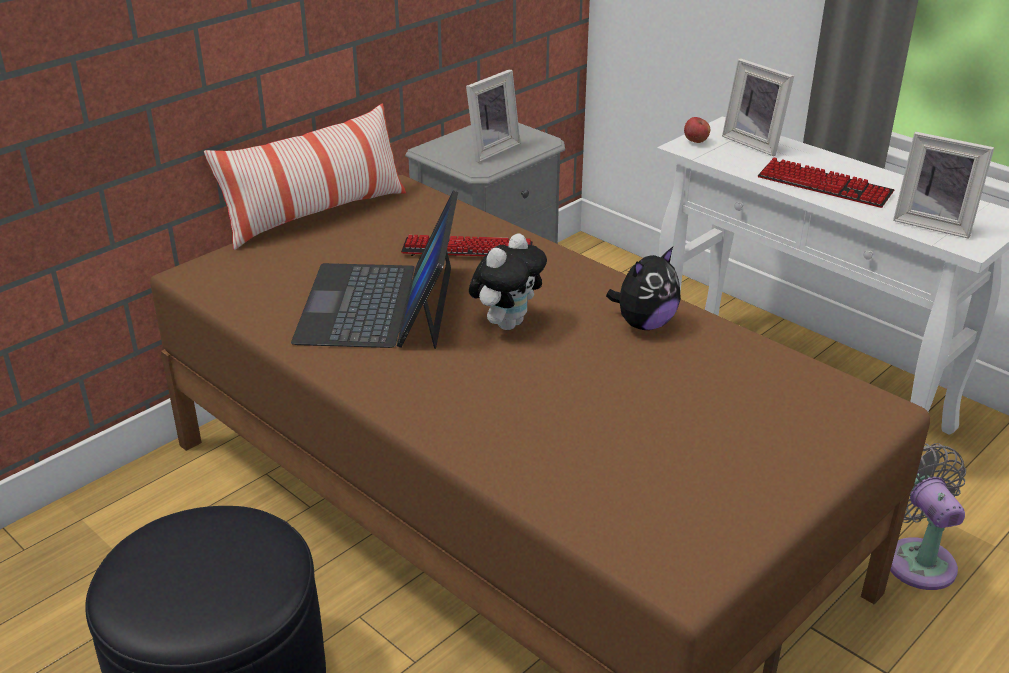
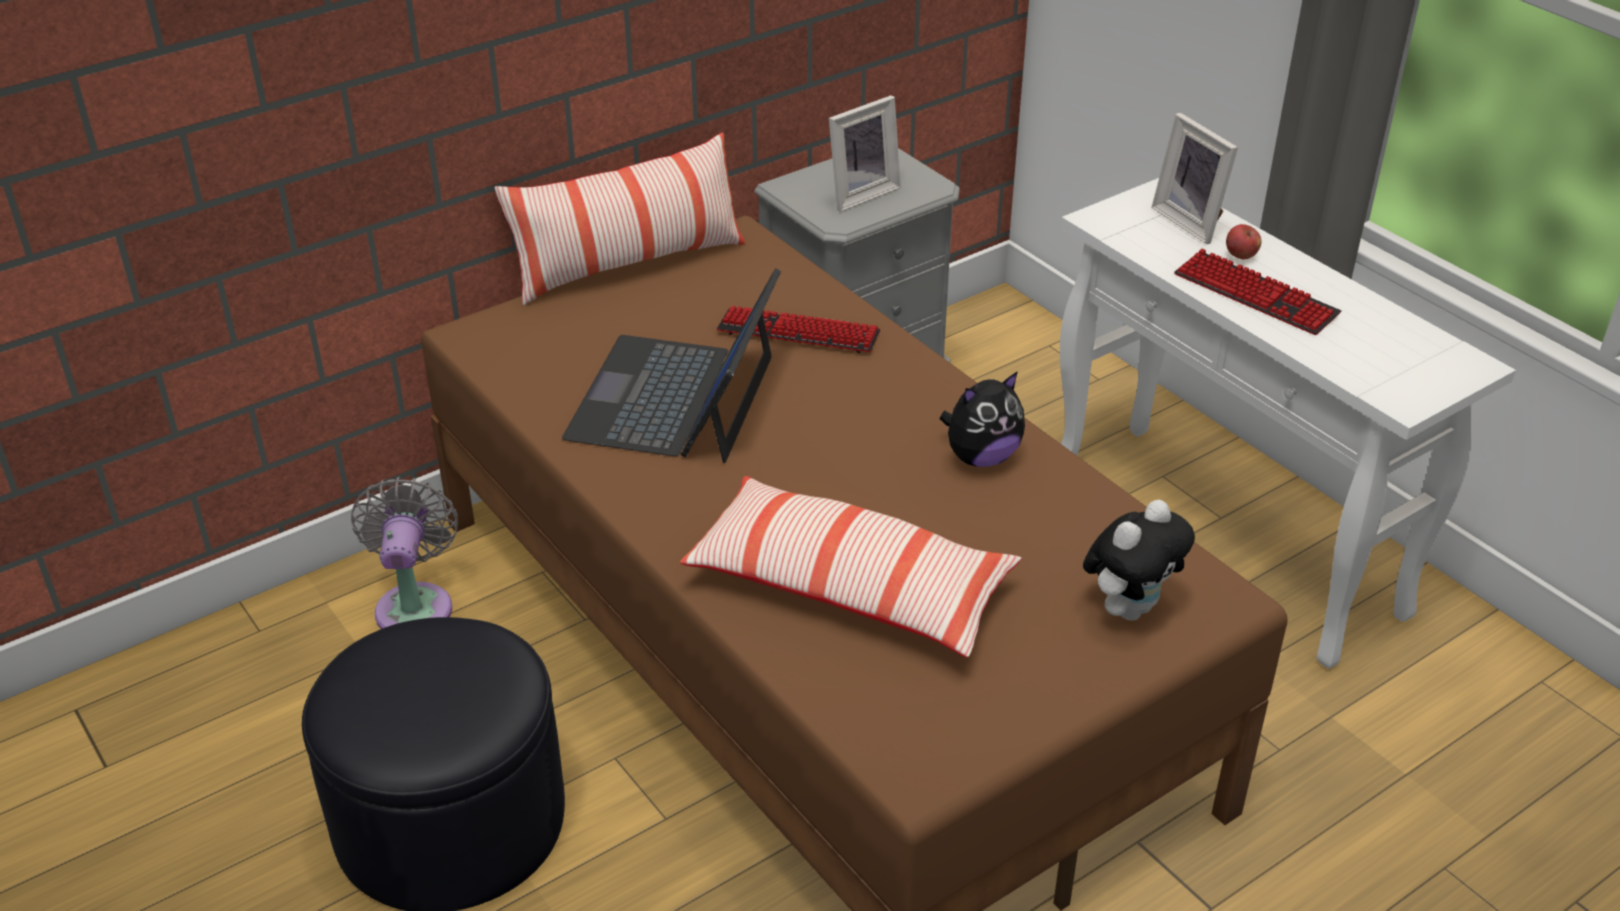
camera: 10 degrees right, 5 degrees up
plush toy [469,233,547,330] -> plush toy moved to [1083,500,1195,620]
apple [684,117,710,143] -> apple moved to [1226,224,1262,259]
grey fan [890,443,966,590] -> grey fan moved to [351,477,458,629]
picture frame [893,132,994,239] -> none
none -> pillow [680,476,1022,658]

